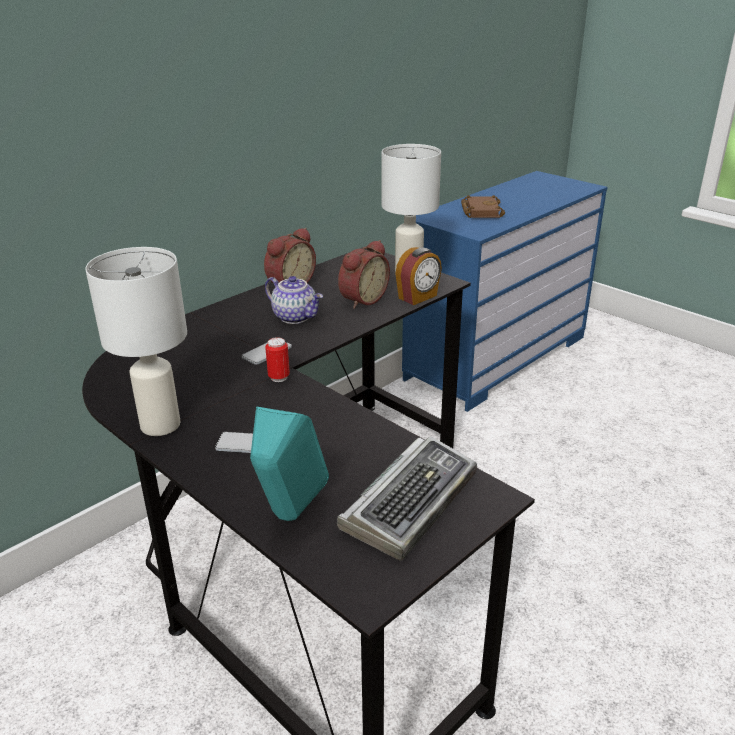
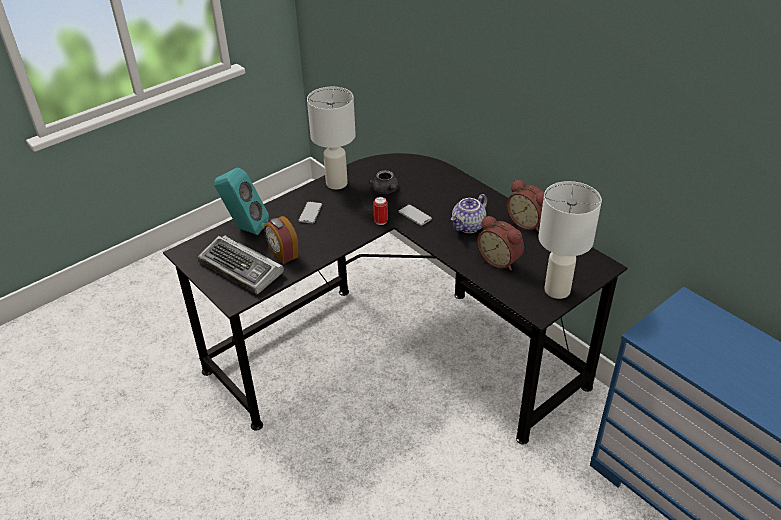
camera: 95 degrees right, 10 degrees up
alarm clock [395,247,442,305] -> alarm clock moved to [264,216,298,264]
brown book [461,195,505,218] -> none
none -> grey teapot [368,170,398,194]

